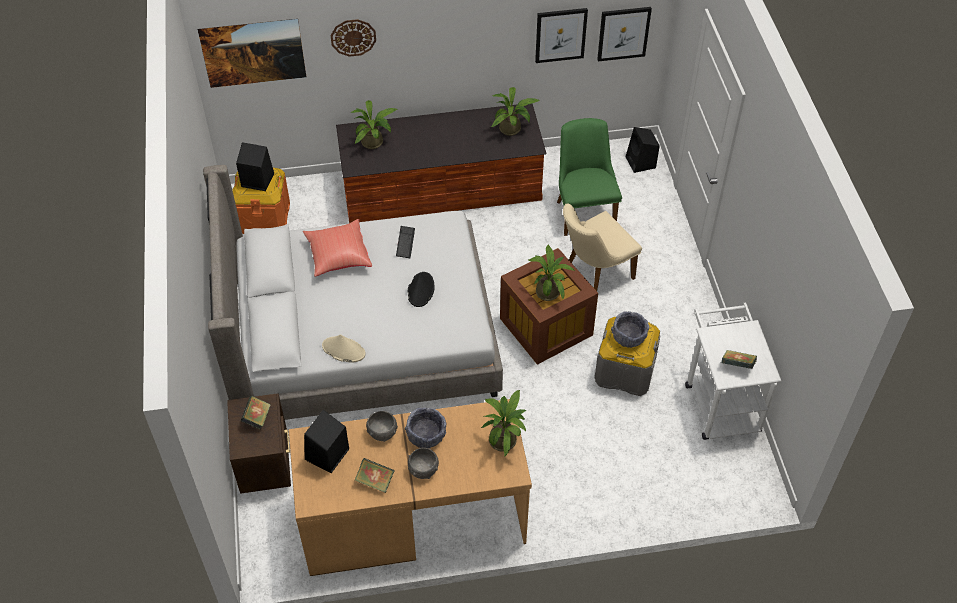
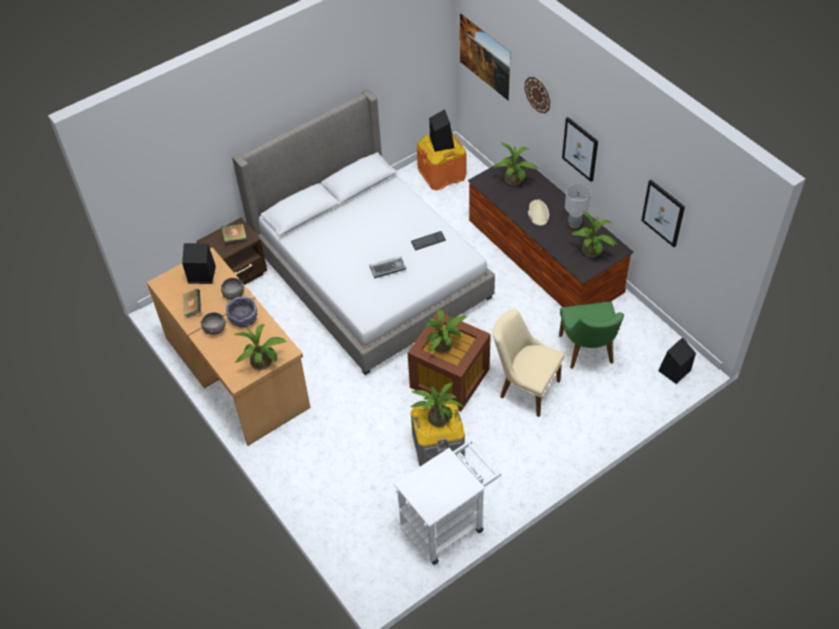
camera: 65 degrees right, 0 degrees up
red pillow [303,219,372,277] -> none
beige hat [322,334,366,363] -> beige hat moved to [528,199,549,226]
black hat [408,272,434,307] -> keyboard [369,256,406,278]
green chair [557,118,622,236] -> green chair turned 120 degrees clockwise [559,301,624,369]
picture [597,7,652,62] -> picture moved to [562,117,598,182]
grey bowl [611,311,649,348] -> potted plant [410,383,463,427]
book [721,350,757,369] -> none
none -> grey table lamp [565,184,591,228]

